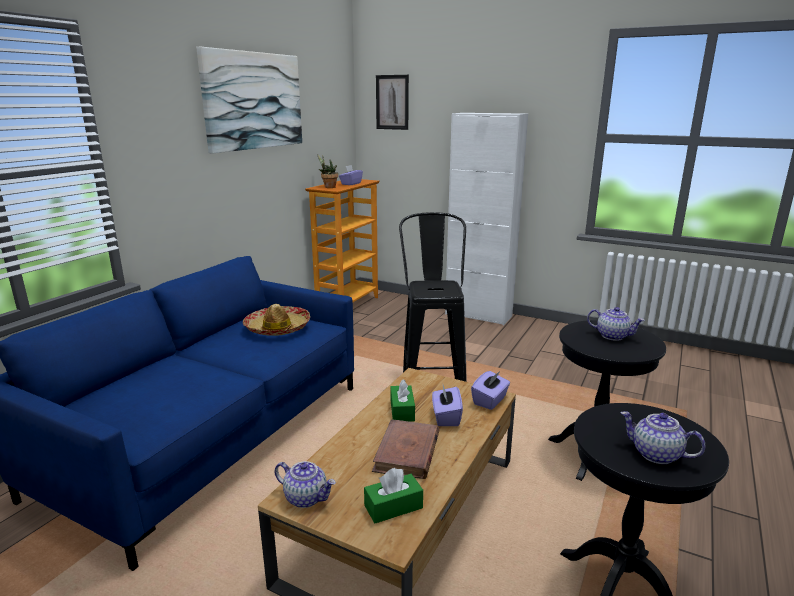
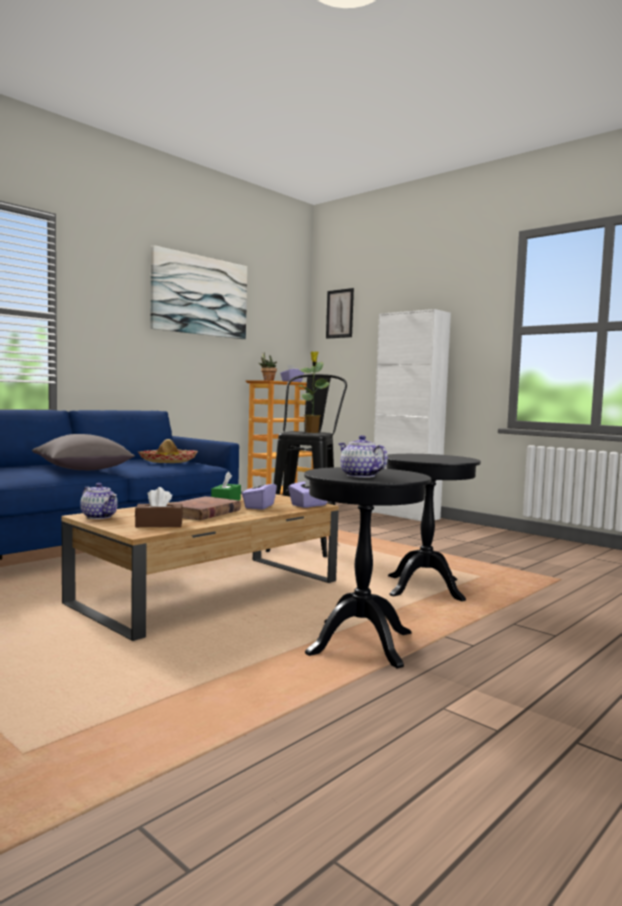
camera: 15 degrees right, 15 degrees down
green tissue box [364,468,423,523] -> brown tissue box [135,487,183,527]
teapot [587,307,645,341] -> none
none -> grey pillow [32,434,135,470]
none -> potted plant [299,351,329,433]

